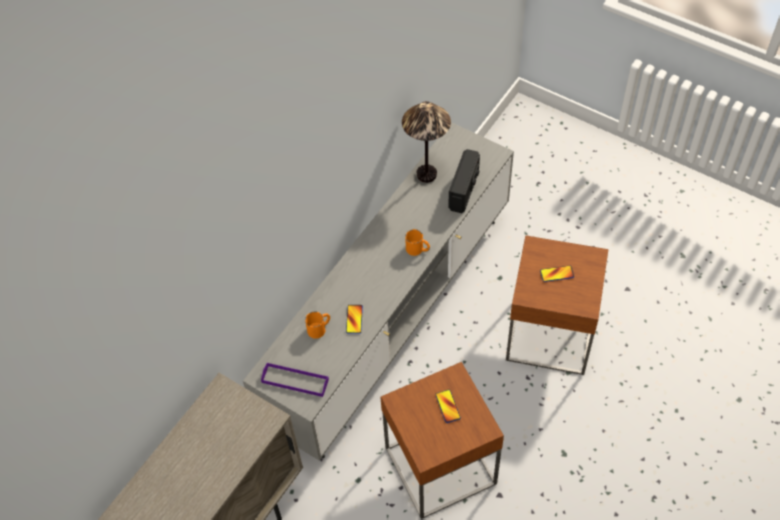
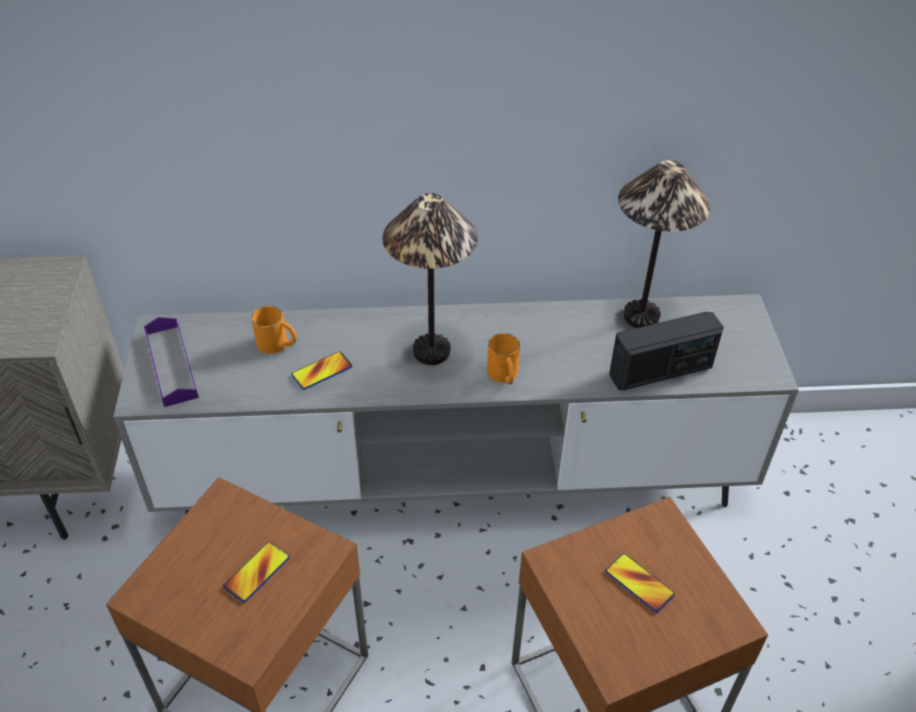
camera: 50 degrees right, 10 degrees down
none -> table lamp [382,193,478,365]

